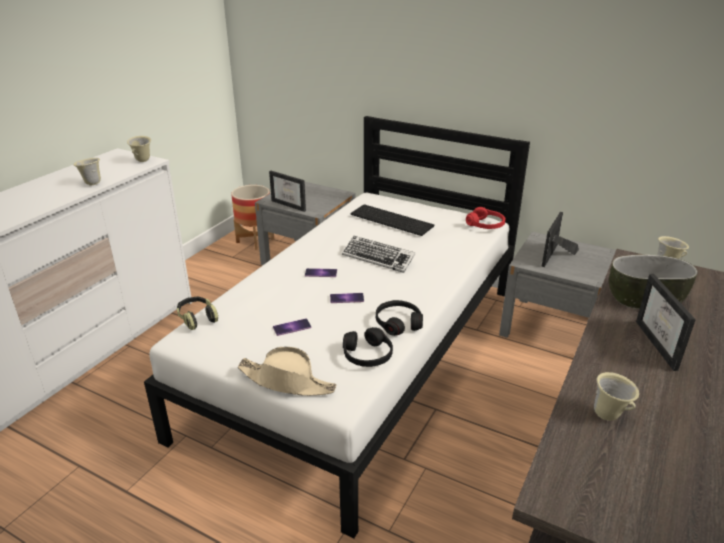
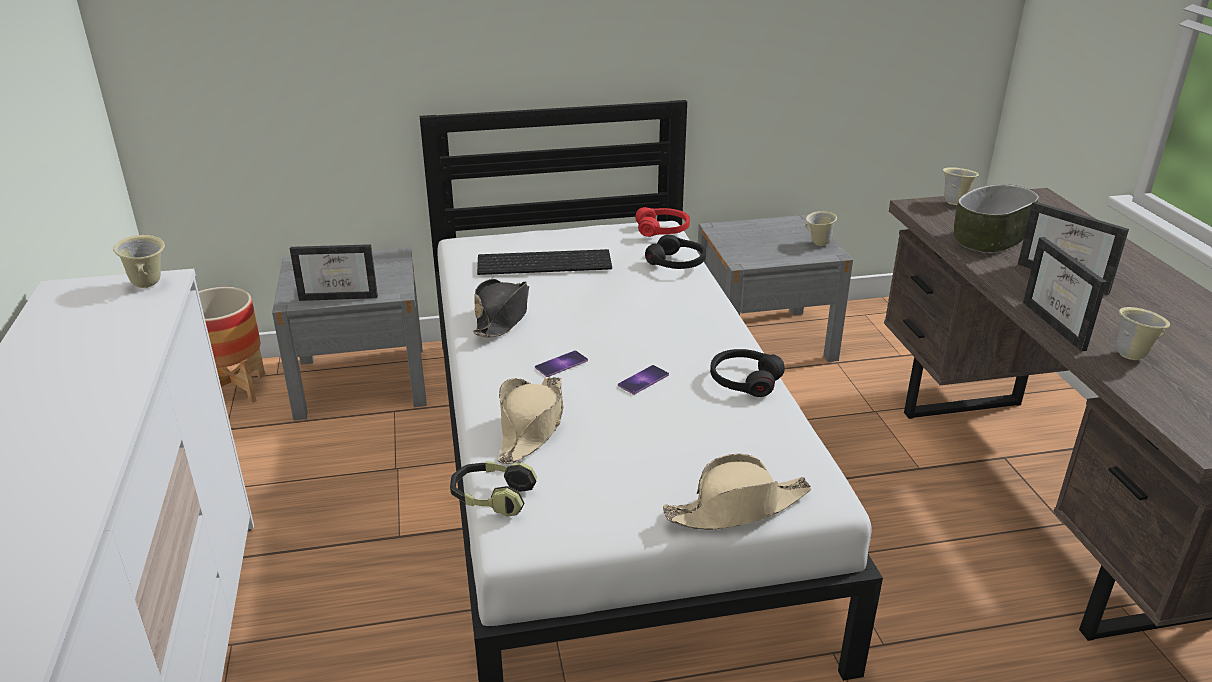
camera: 40 degrees left, 0 degrees up
beige mug [73,158,101,186] -> beige mug moved to [805,211,837,246]
phone [273,318,311,336] -> none
keyboard [342,236,415,273] -> none
black headphones [343,327,393,367] -> black headphones moved to [645,235,706,269]
picture frame [542,212,579,267] -> picture frame moved to [1023,237,1107,352]
none -> black hat [473,279,529,337]
none -> beige hat [498,377,563,464]

